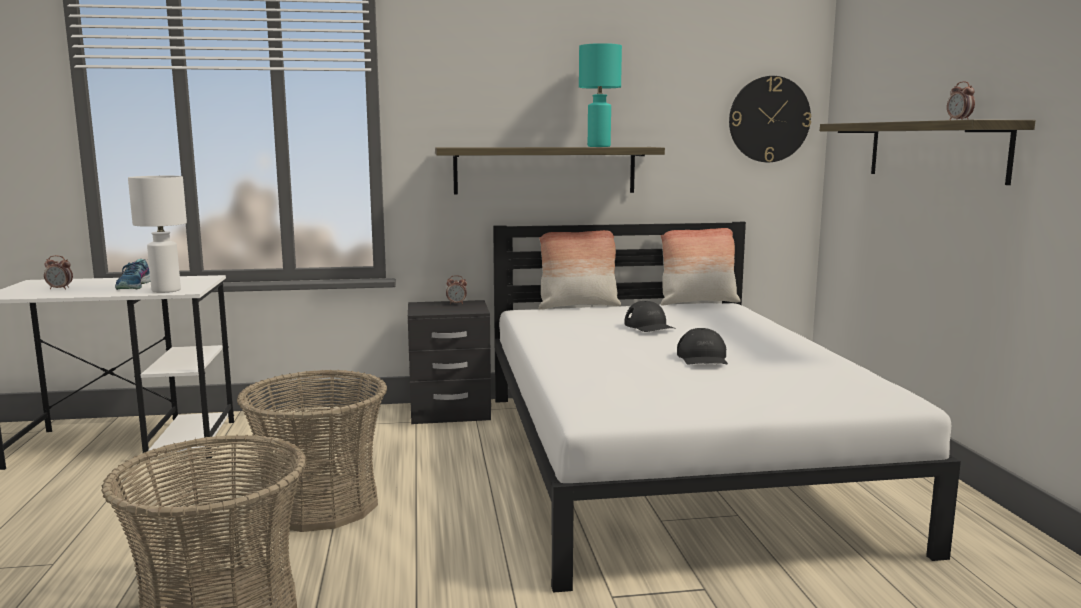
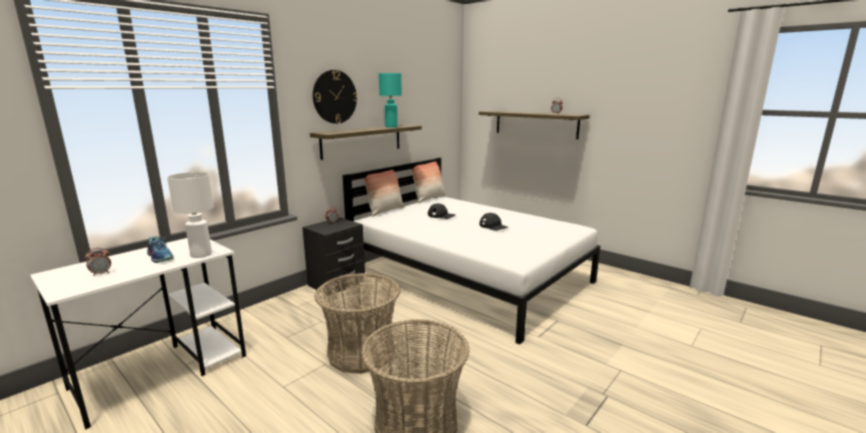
camera: 40 degrees left, 5 degrees up
wall clock [729,76,811,162] -> wall clock moved to [313,70,358,124]

